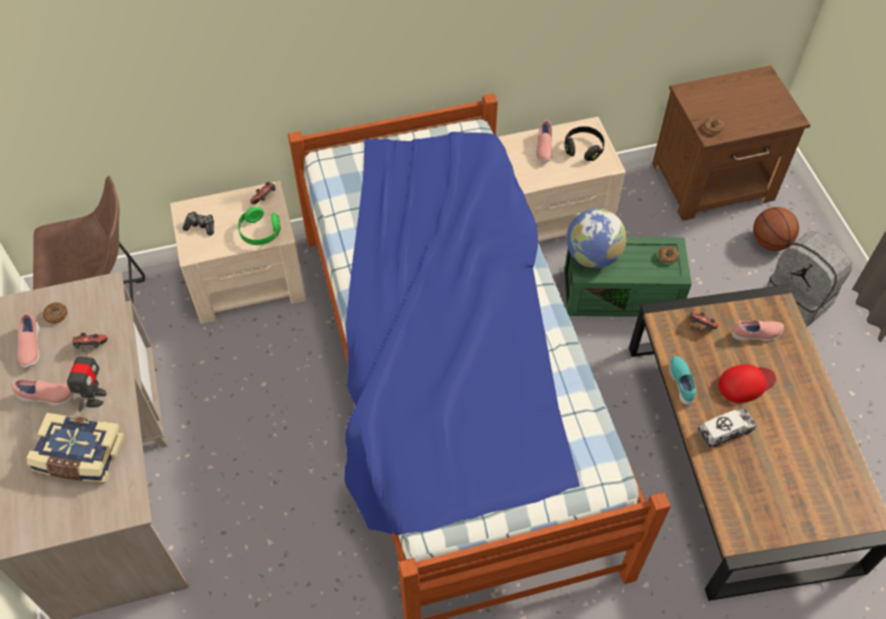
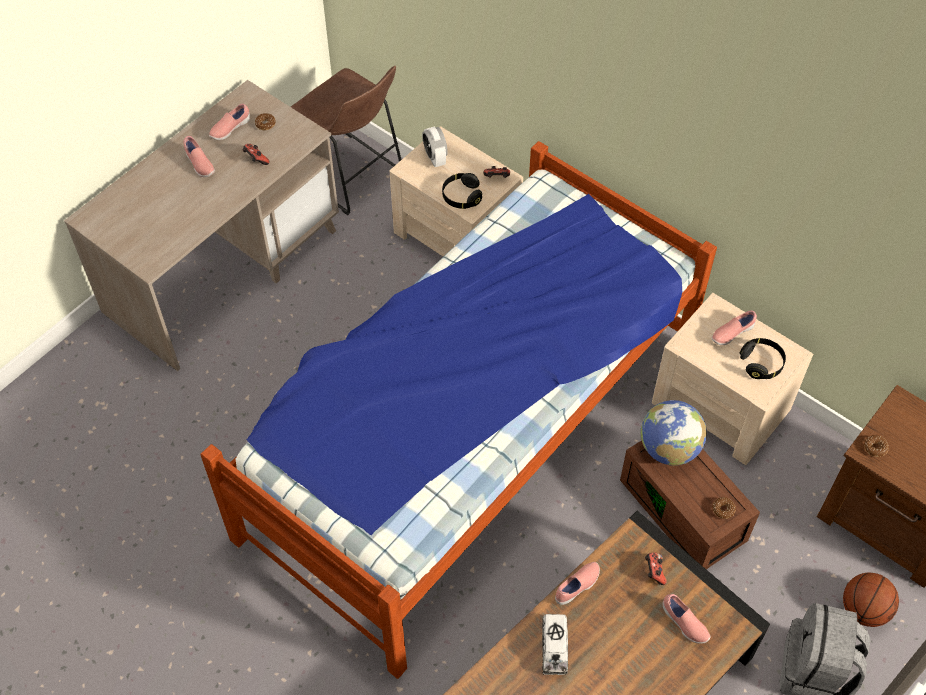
camera: 55 degrees right, 0 degrees up
book [27,413,125,482] -> none
toy robot [67,347,106,412] -> none
game controller [183,211,214,236] -> alarm clock [422,126,448,167]
green headphones [238,207,281,245] -> black headphones [442,173,482,209]
green storage box [564,237,692,317] -> brown storage box [620,440,760,569]
turquoise shoe [669,356,696,405] -> pink shoe [555,562,600,605]
toy truck [697,408,757,448] -> toy truck turned 60 degrees clockwise [542,614,568,675]
red cap [719,364,776,403] -> none

